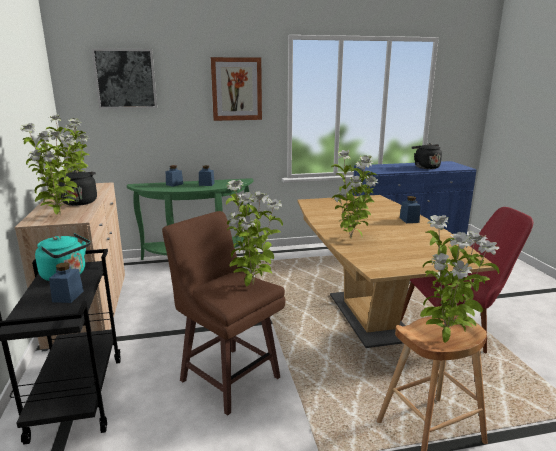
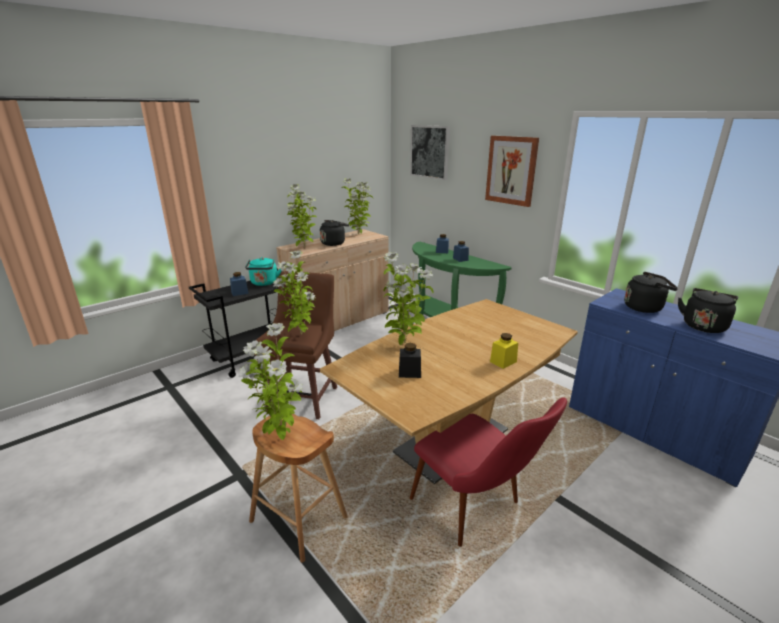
camera: 60 degrees right, 5 degrees up
blue jar [400,196,421,223] -> yellow jar [490,333,518,369]
none -> black jar [399,343,421,378]
none -> black kettle [624,272,678,313]

